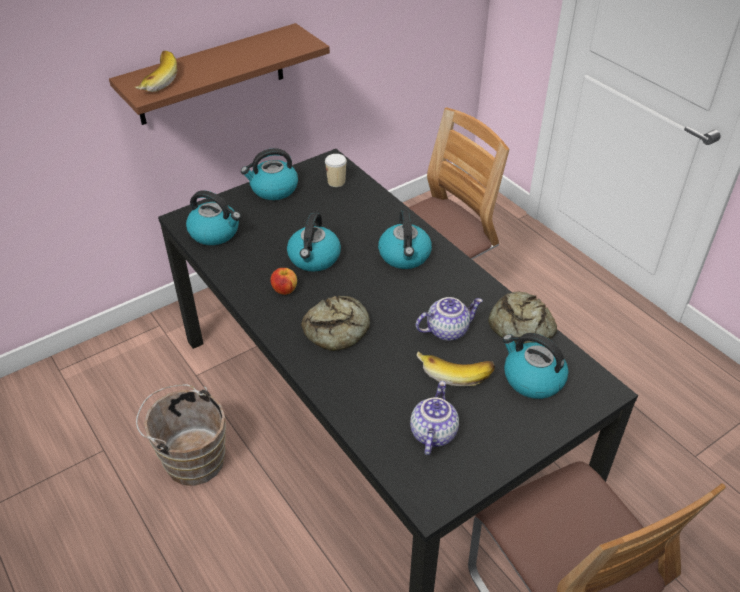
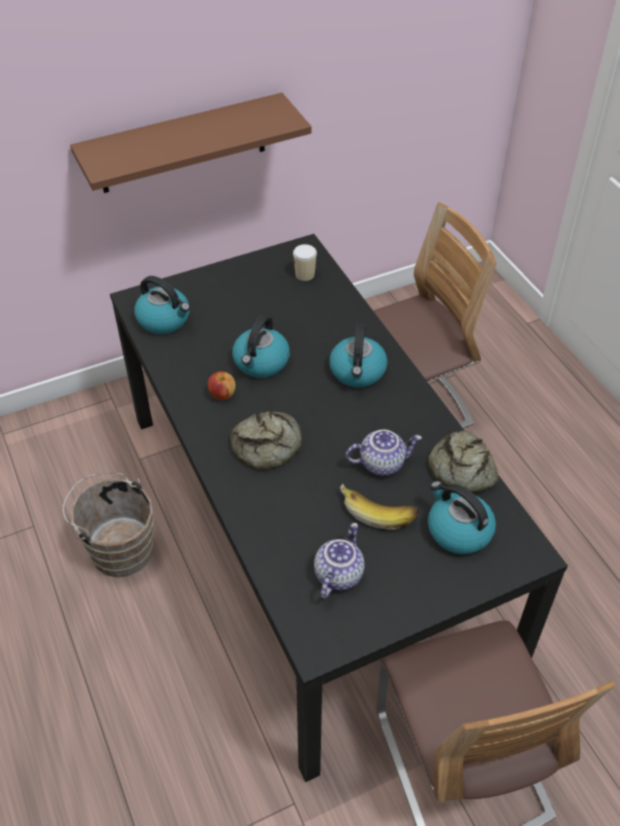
camera: 10 degrees right, 5 degrees up
banana [135,51,177,92] -> none
kettle [241,148,298,200] -> none

